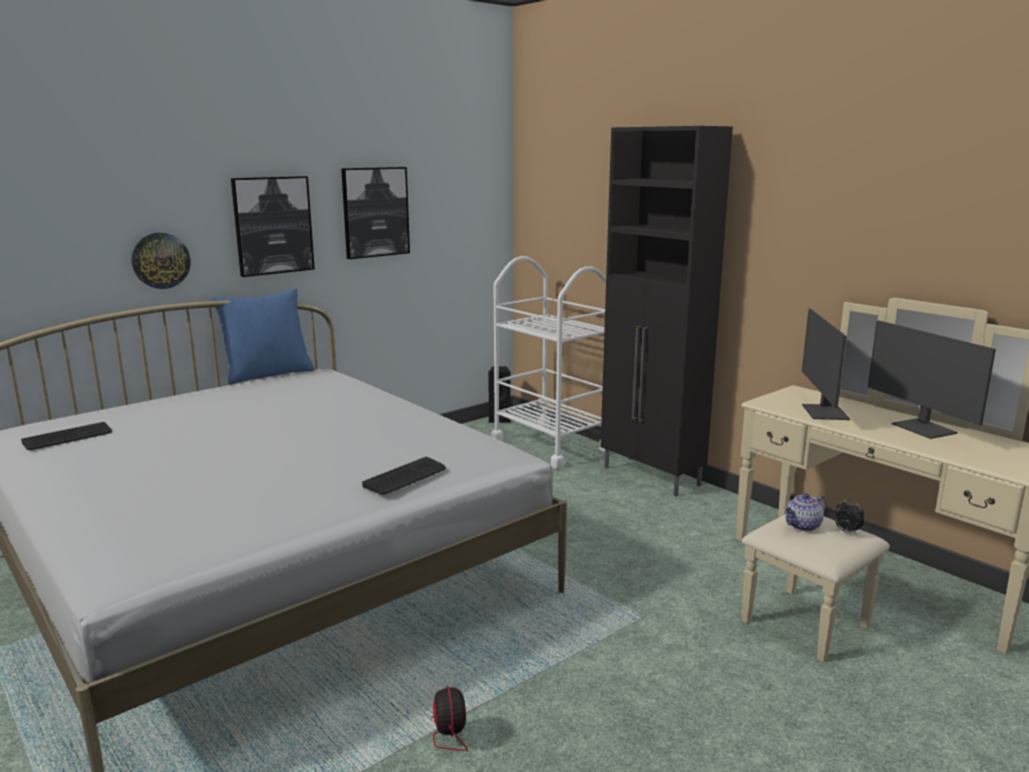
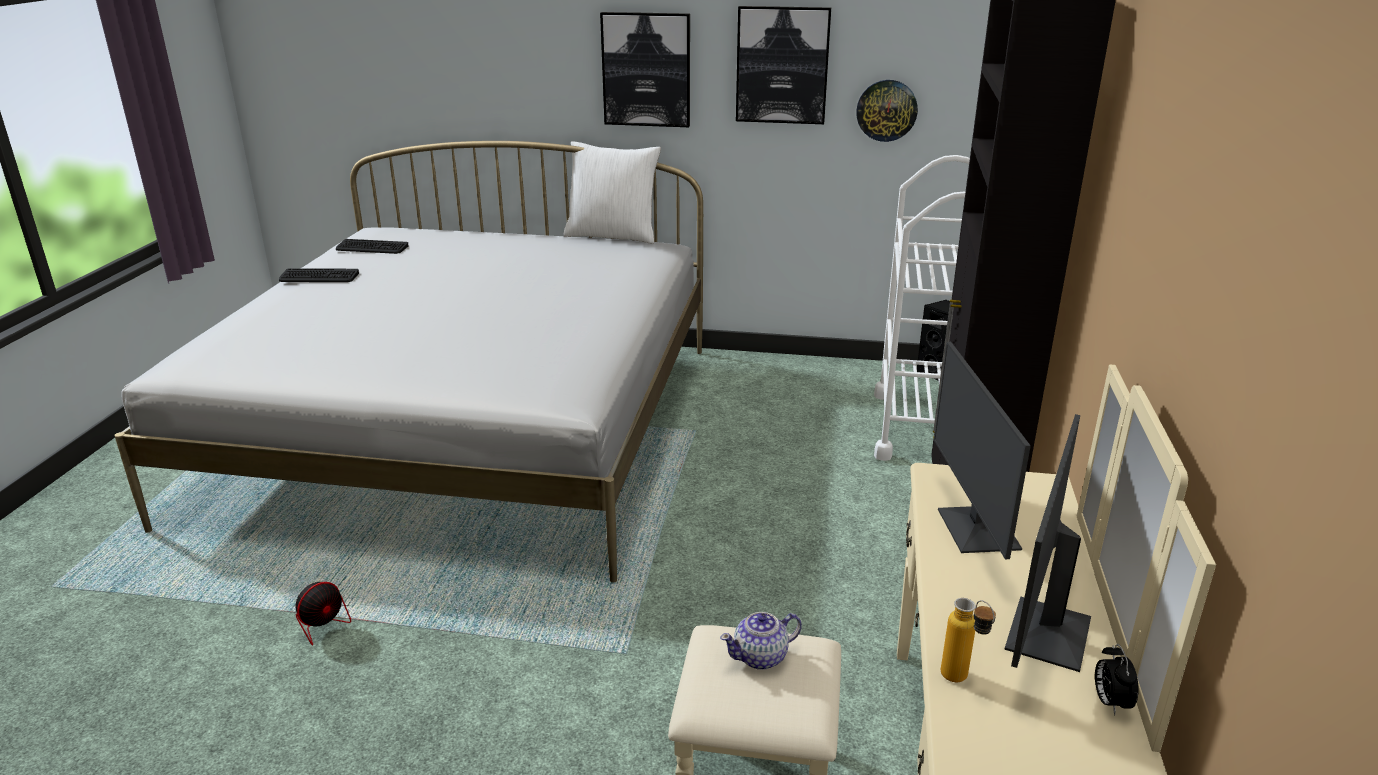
camera: 50 degrees right, 10 degrees up
wall clock [131,233,191,289] -> wall clock moved to [856,80,918,142]
blue pillow [212,289,315,385] -> white pillow [563,141,661,244]
keyboard [362,457,446,495] -> keyboard moved to [279,268,359,282]
teapot [784,493,826,531] -> teapot turned 45 degrees counterclockwise [720,612,801,670]
monitor [802,309,850,420] -> monitor turned 60 degrees counterclockwise [934,342,1031,559]
alarm clock [835,499,865,534] -> alarm clock moved to [1095,644,1138,715]
none -> bottle [941,598,996,682]

